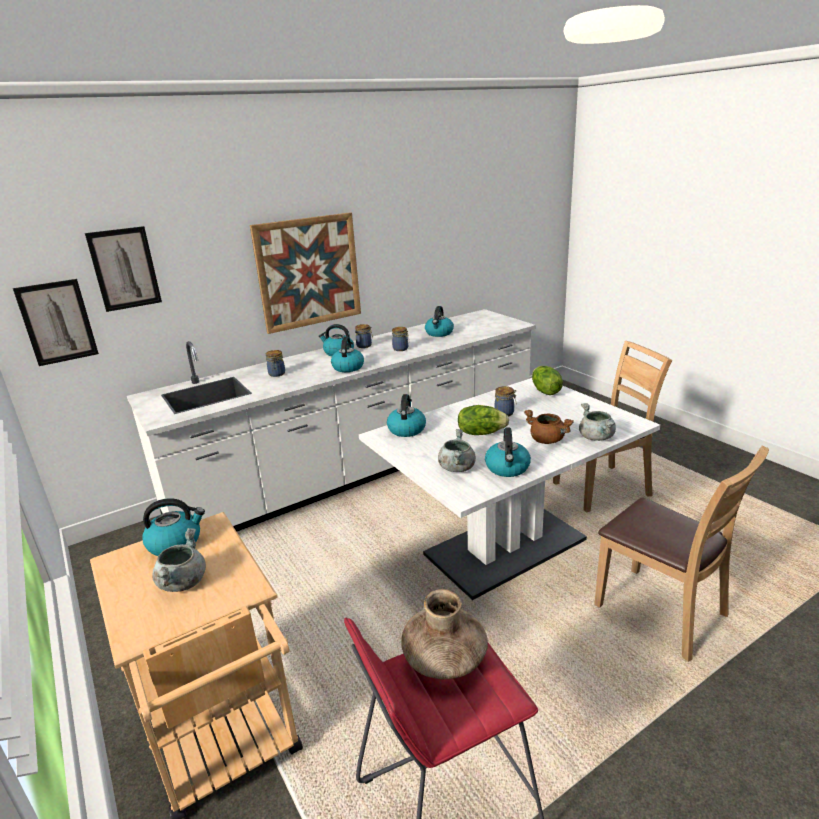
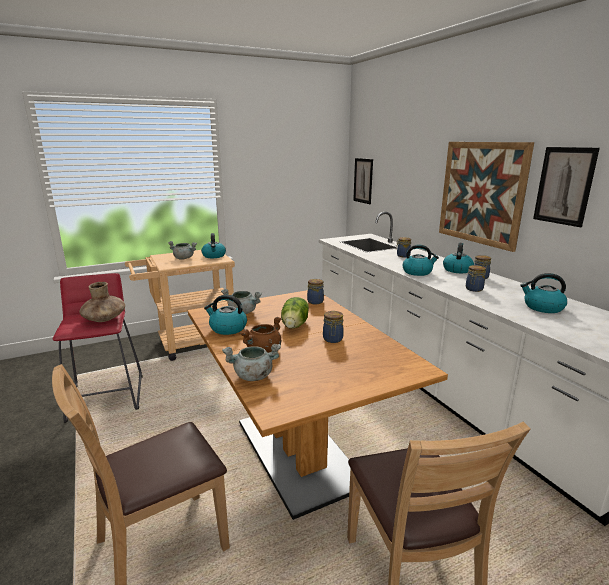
camera: 95 degrees right, 5 degrees down
picture [85,226,162,312] -> picture moved to [533,147,600,227]
white dining table [359,378,660,600] -> brown dining table [188,290,448,520]
kettle [387,394,426,437] -> jar [307,279,324,304]
lettuce [532,366,563,395] -> none

